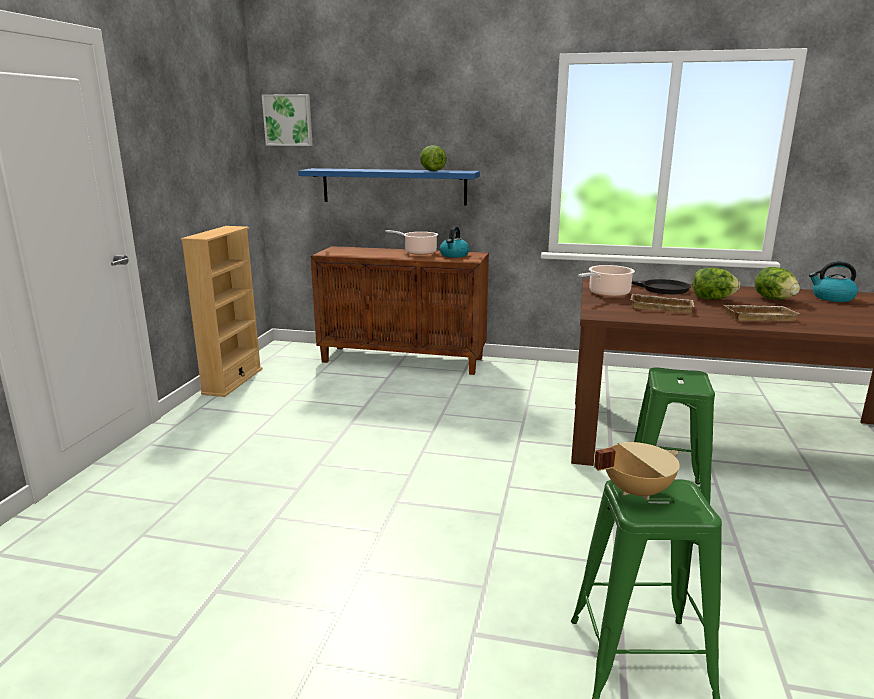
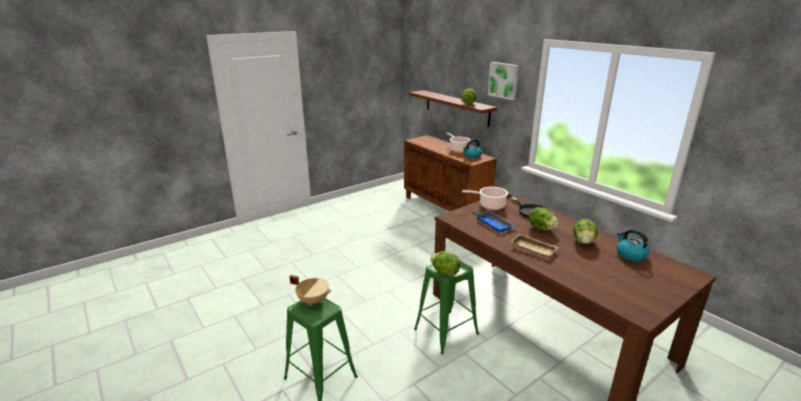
camera: 40 degrees right, 5 degrees up
beige bookcase [181,226,262,397] -> none
picture [262,94,313,146] -> picture moved to [488,62,519,100]
blue shelf [298,168,480,206] -> brown shelf [409,90,497,127]
beige tray [630,294,694,313] -> blue tray [476,210,515,233]
none -> lettuce [431,251,461,277]

